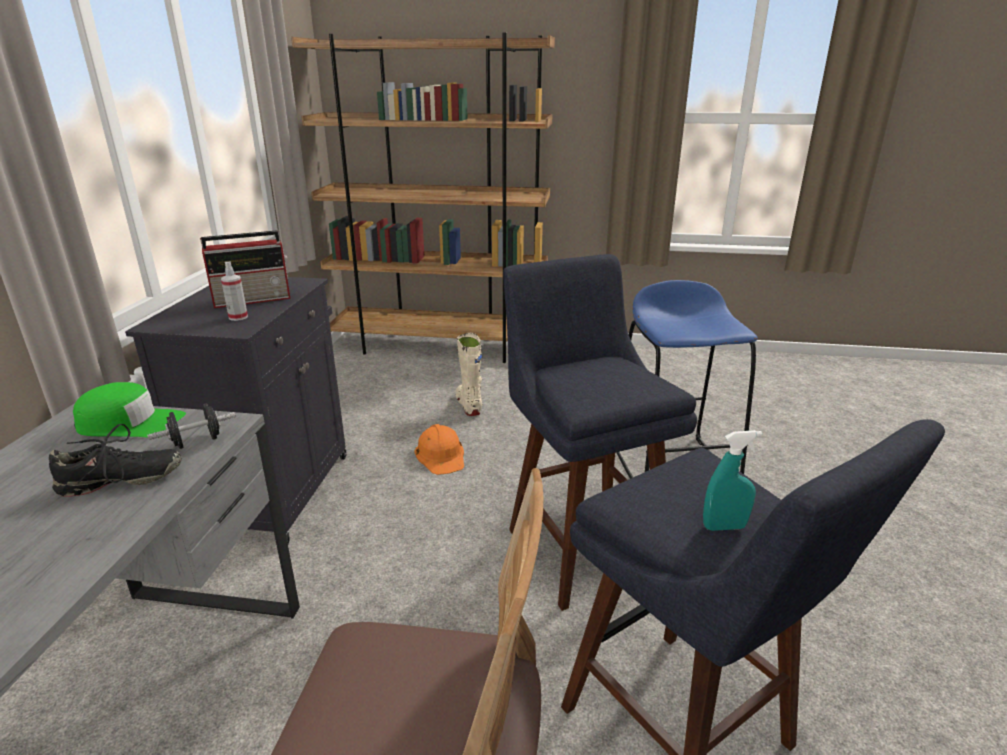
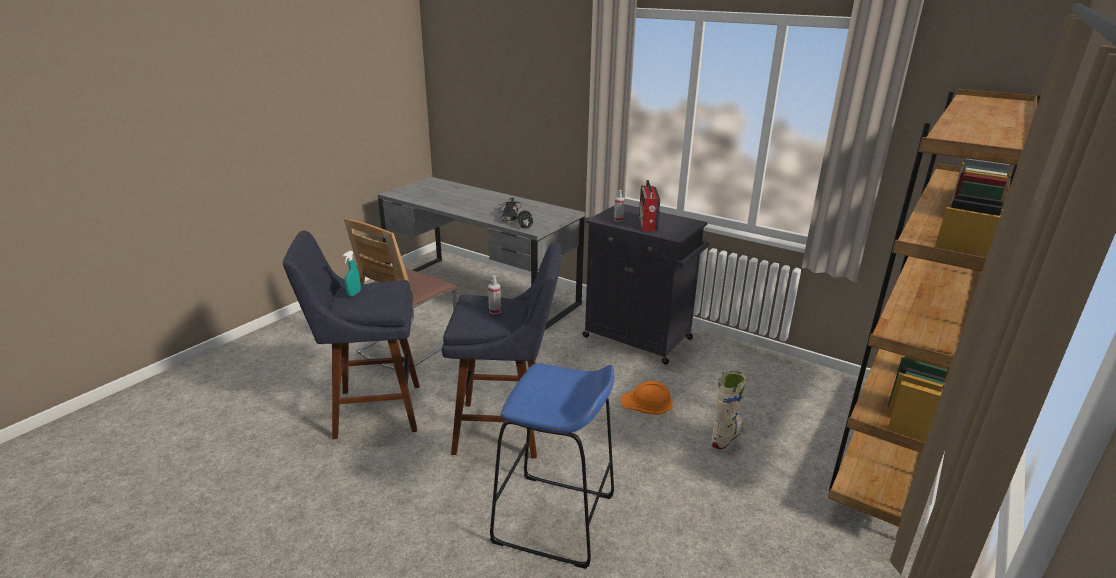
camera: 115 degrees right, 0 degrees up
green cap [73,382,186,438] -> none
beige boot [455,333,482,416] -> beige boot turned 60 degrees counterclockwise [712,371,747,449]
none -> spray bottle [488,275,501,314]

